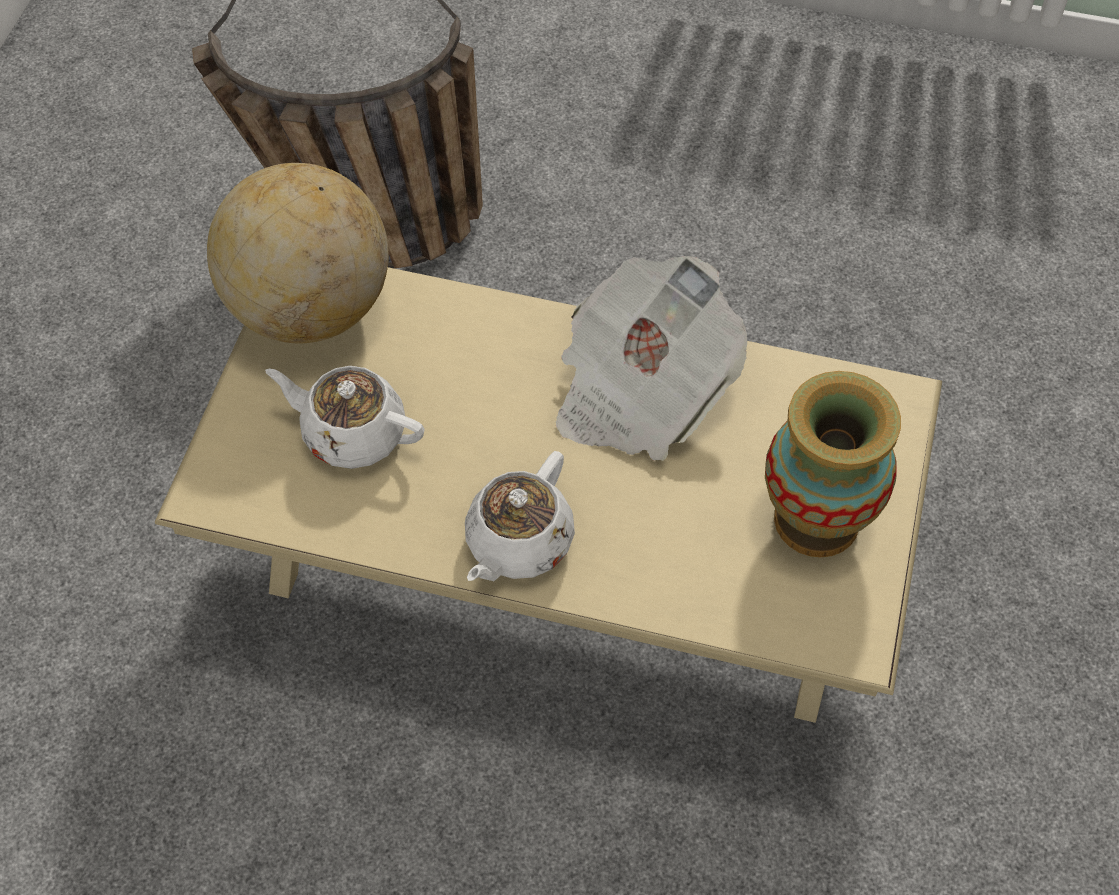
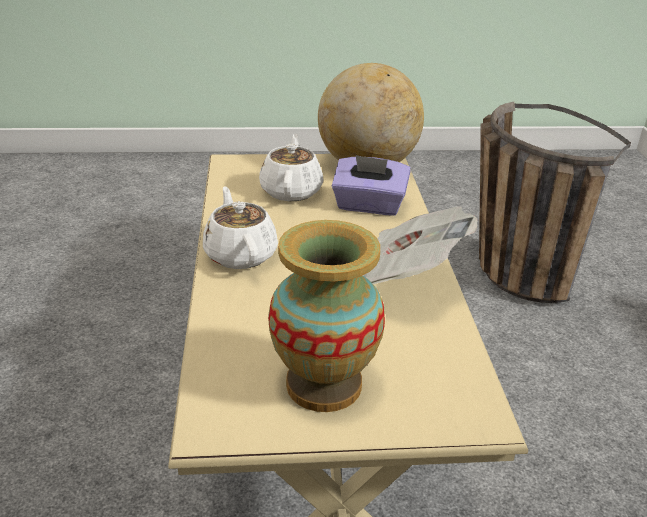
camera: 70 degrees right, 25 degrees down
white teapot [465,451,575,581] -> white teapot turned 60 degrees clockwise [203,186,278,269]
none -> purple tissue box [332,155,411,216]

